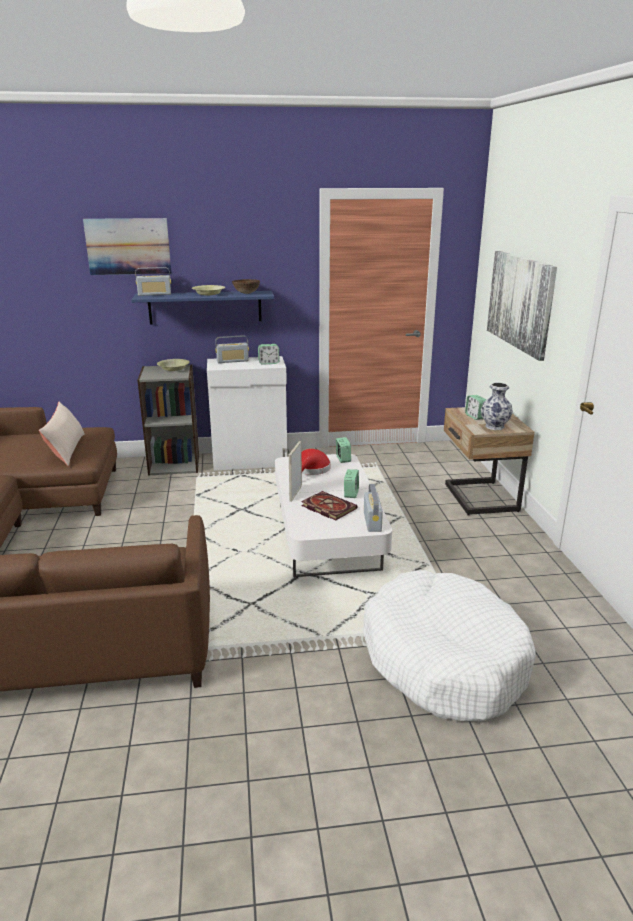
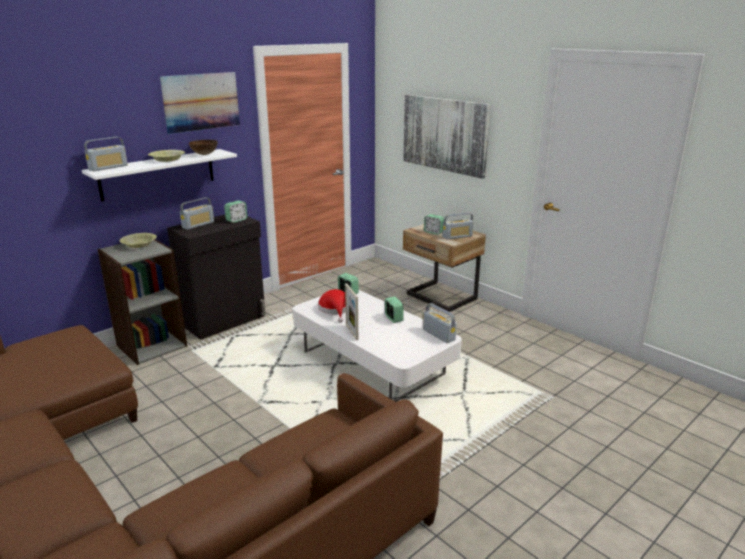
camera: 35 degrees left, 0 degrees up
beige pillow [39,402,84,466] -> none
picture [83,218,171,275] -> picture moved to [160,72,240,134]
blue shelf [131,291,274,324] -> white shelf [82,149,237,202]
white cabinet [207,356,287,471] -> black cabinet [167,215,266,340]
book [301,491,358,520] -> none
white dog bed [363,570,536,721] -> none
vase [481,383,513,430] -> radio [443,213,473,240]

